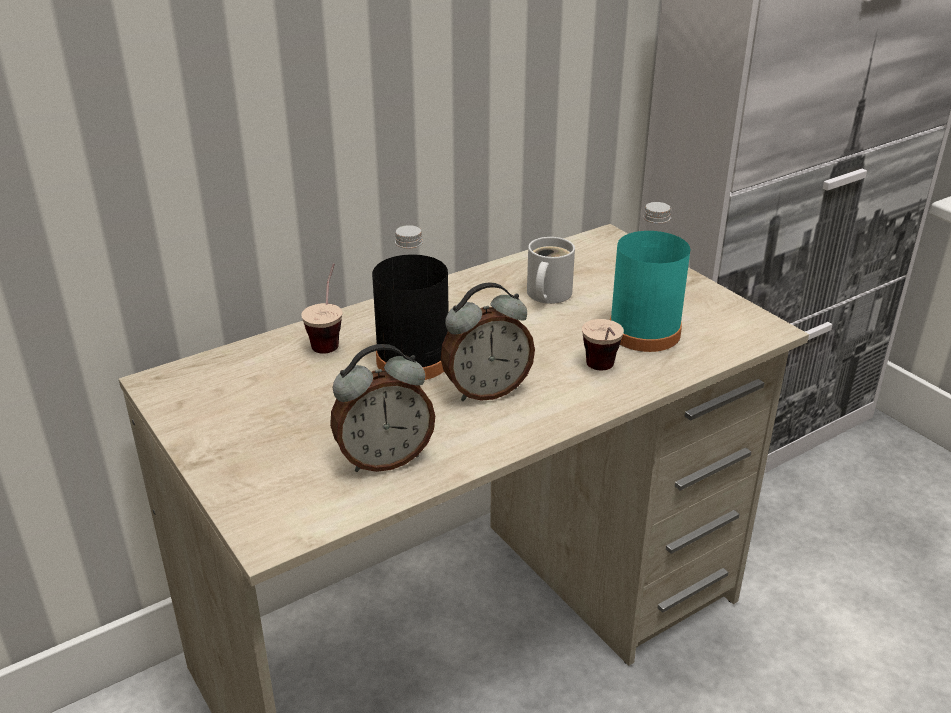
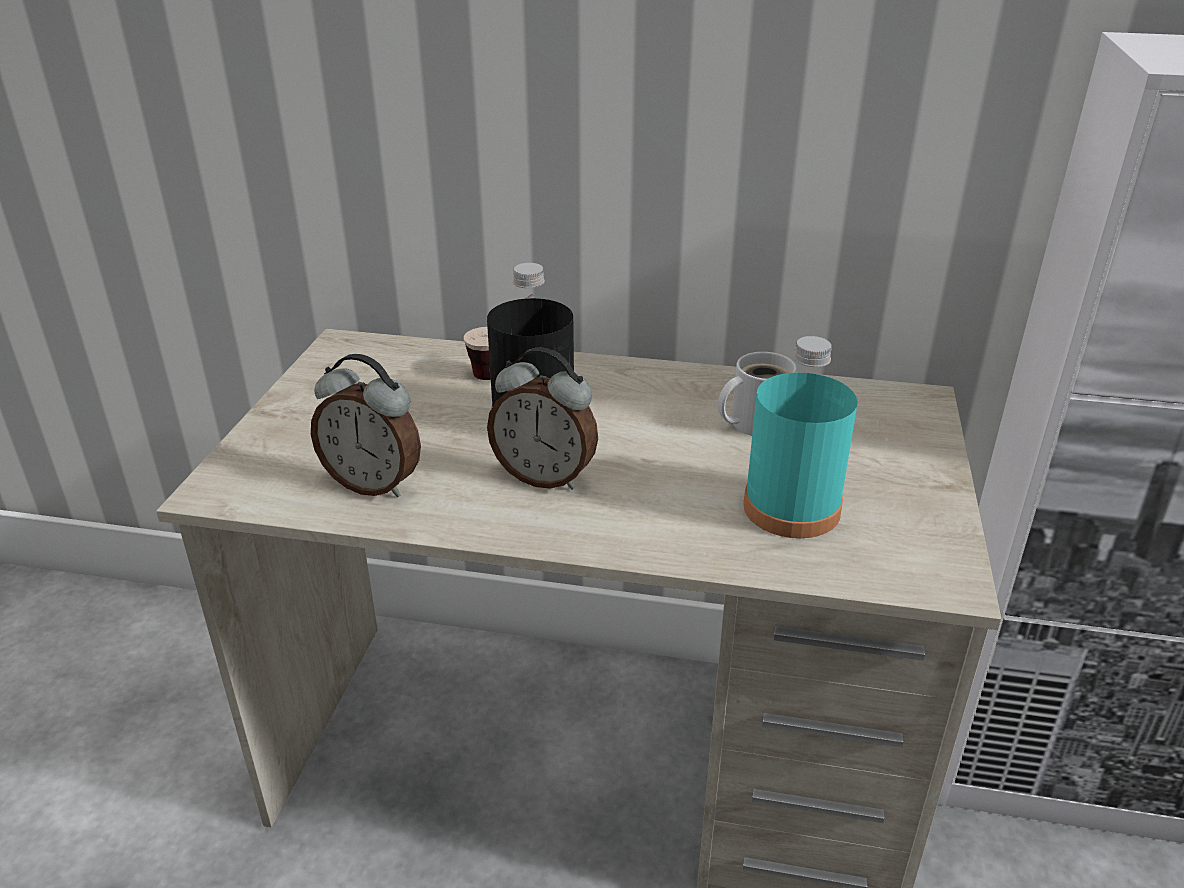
camera: 45 degrees right, 0 degrees up
cup [582,319,624,370] -> none

